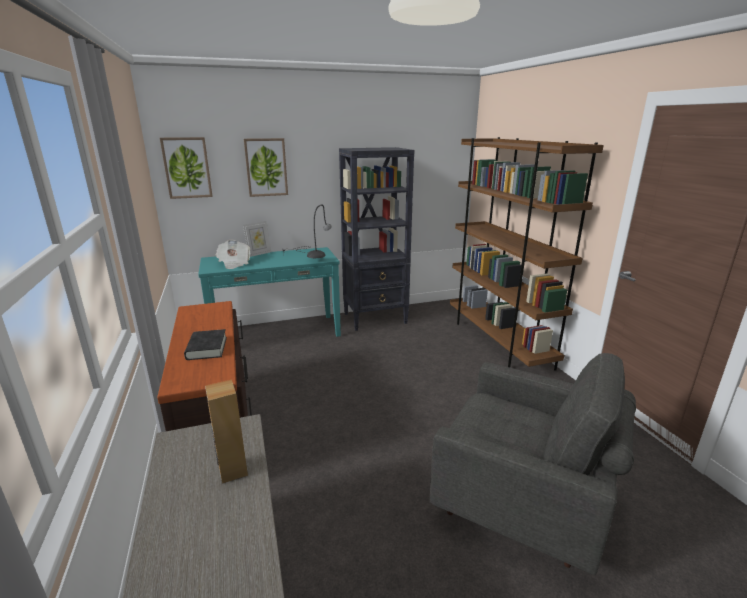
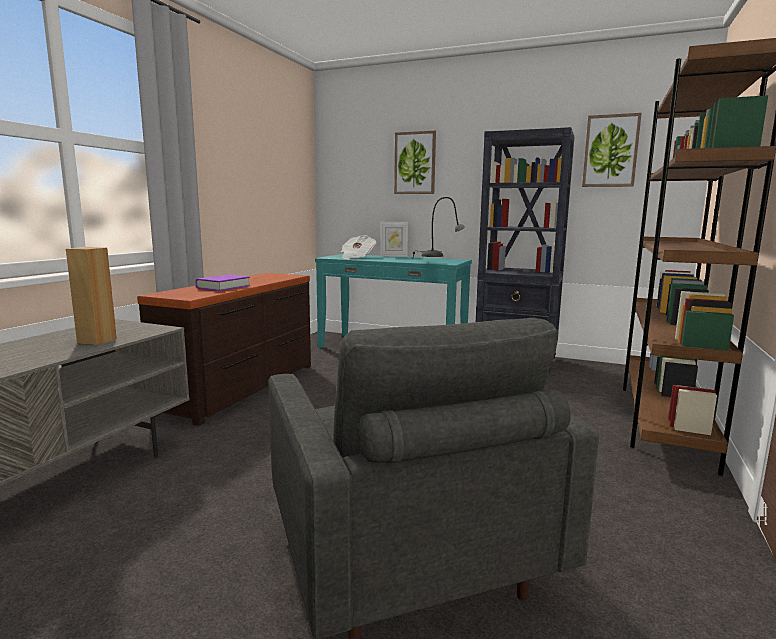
camera: 40 degrees right, 10 degrees down
picture [160,137,213,199] -> picture moved to [582,113,642,187]
black book [184,329,227,360] -> purple book [196,274,250,291]

